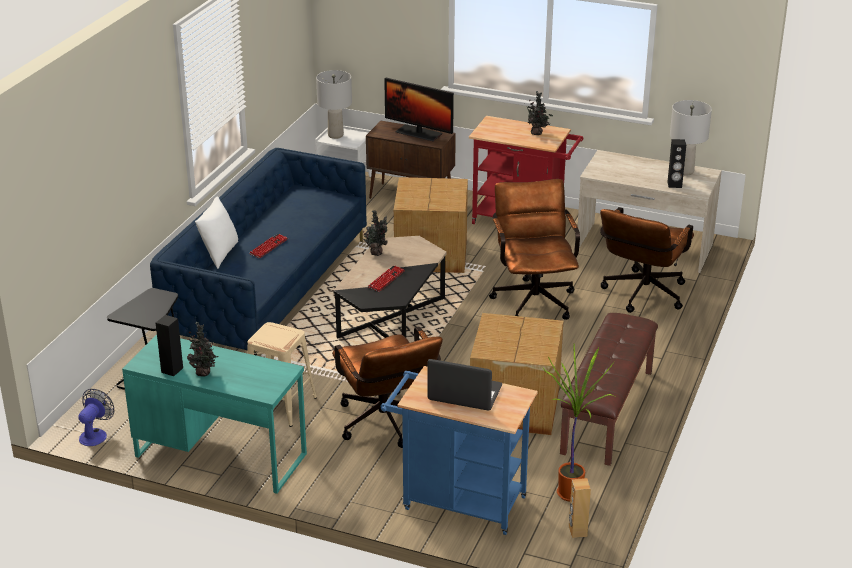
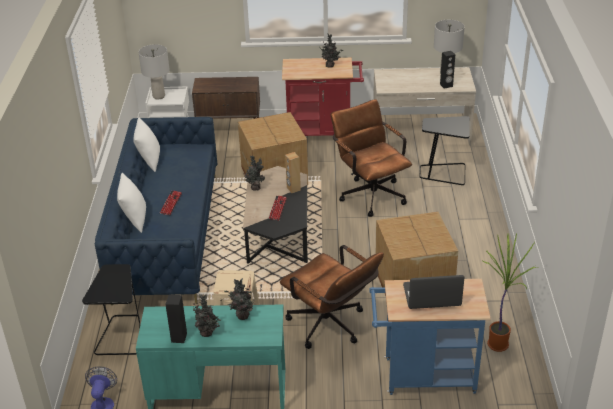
camera: 20 degrees left, 5 degrees up
monitor [384,78,454,141] -> none
brown bench [560,313,658,466] -> none
brown speaker [569,478,591,538] -> brown speaker moved to [285,152,301,193]
brown office chair [600,207,694,313] -> black side table [419,116,470,185]
none -> white pillow [133,118,160,172]
none -> potted plant [224,278,254,320]

